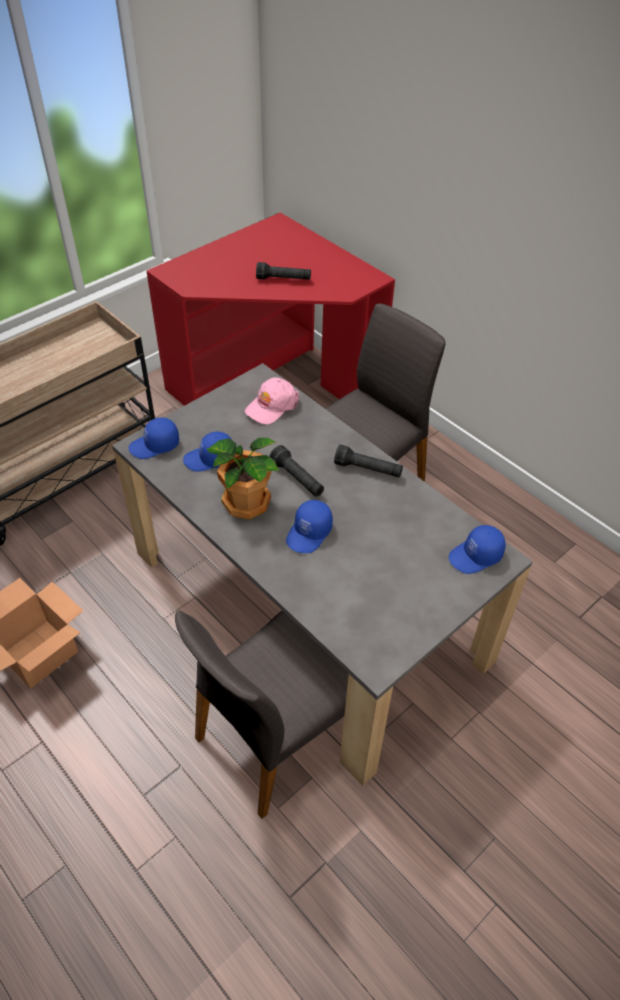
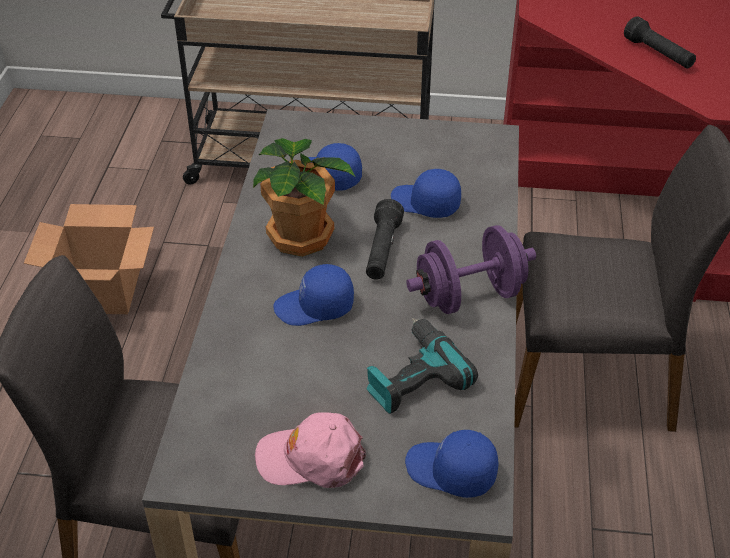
camera: 50 degrees right, 5 degrees down
blue cap [128,418,179,459] -> blue cap moved to [391,169,461,218]
pink cap [245,377,299,424] -> pink cap moved to [255,412,366,488]
black flashlight [334,445,403,478] -> purple dumbbell [406,225,536,314]
none -> power drill [366,318,478,414]

